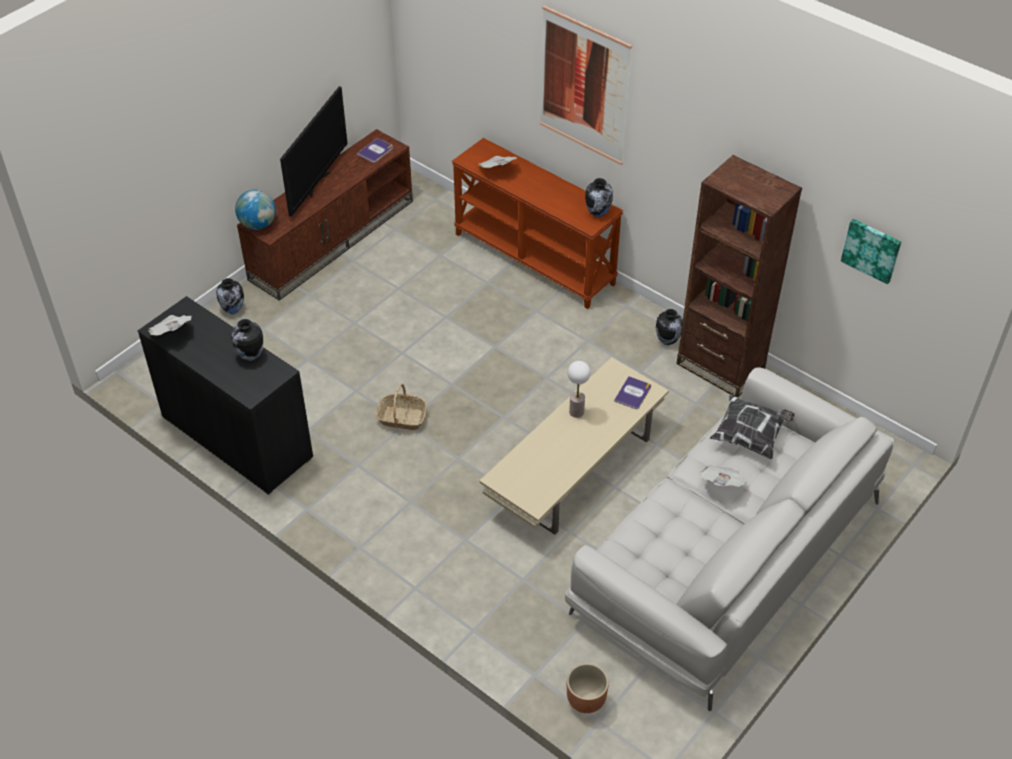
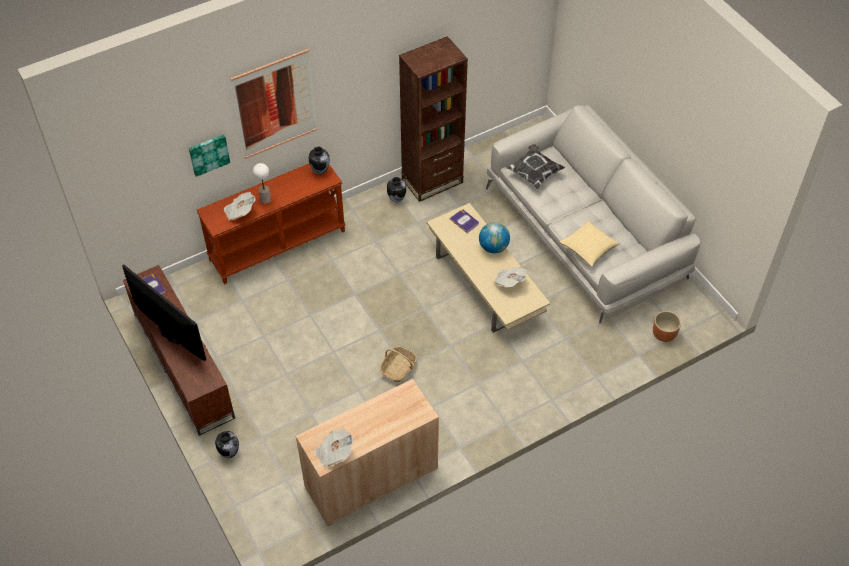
camera: 70 degrees left, 5 degrees up
black cabinet [138,296,313,495] -> beige cabinet [296,379,439,526]
vase [231,319,264,361] -> none
globe [235,190,276,230] -> globe moved to [479,222,510,253]
table lamp [568,361,591,418] -> table lamp moved to [253,163,271,204]
newspaper [699,465,747,487] -> newspaper moved to [493,267,527,287]
picture [841,219,901,284] -> picture moved to [189,135,230,177]
none -> pillow [560,220,620,267]

